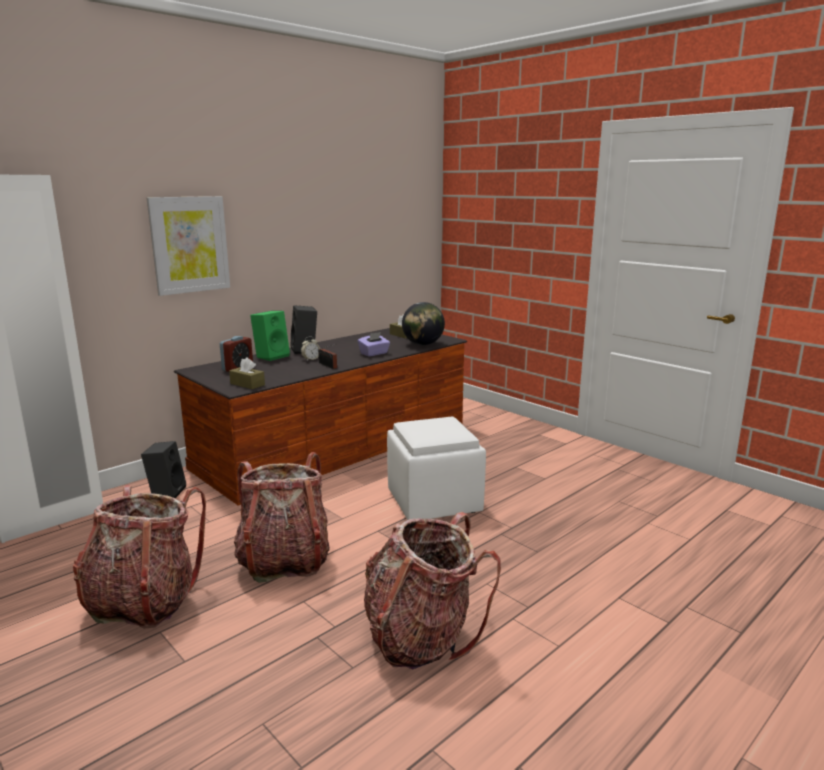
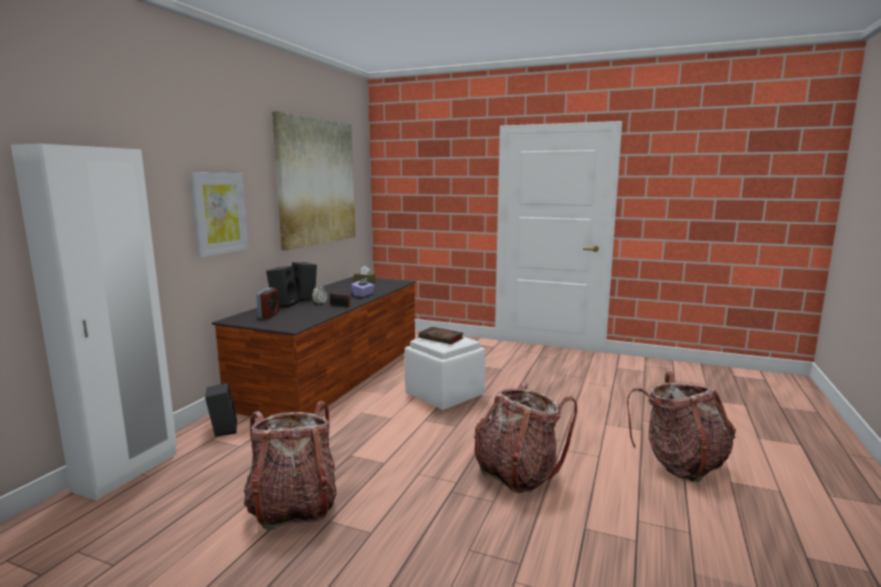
camera: 25 degrees left, 5 degrees down
brown tissue box [229,357,265,389] -> none
backpack [234,452,330,583] -> backpack moved to [627,372,736,482]
green speaker [250,311,290,361] -> black speaker [266,266,299,308]
globe [402,302,445,345] -> none
none -> picture [272,111,355,251]
none -> book [419,327,464,344]

